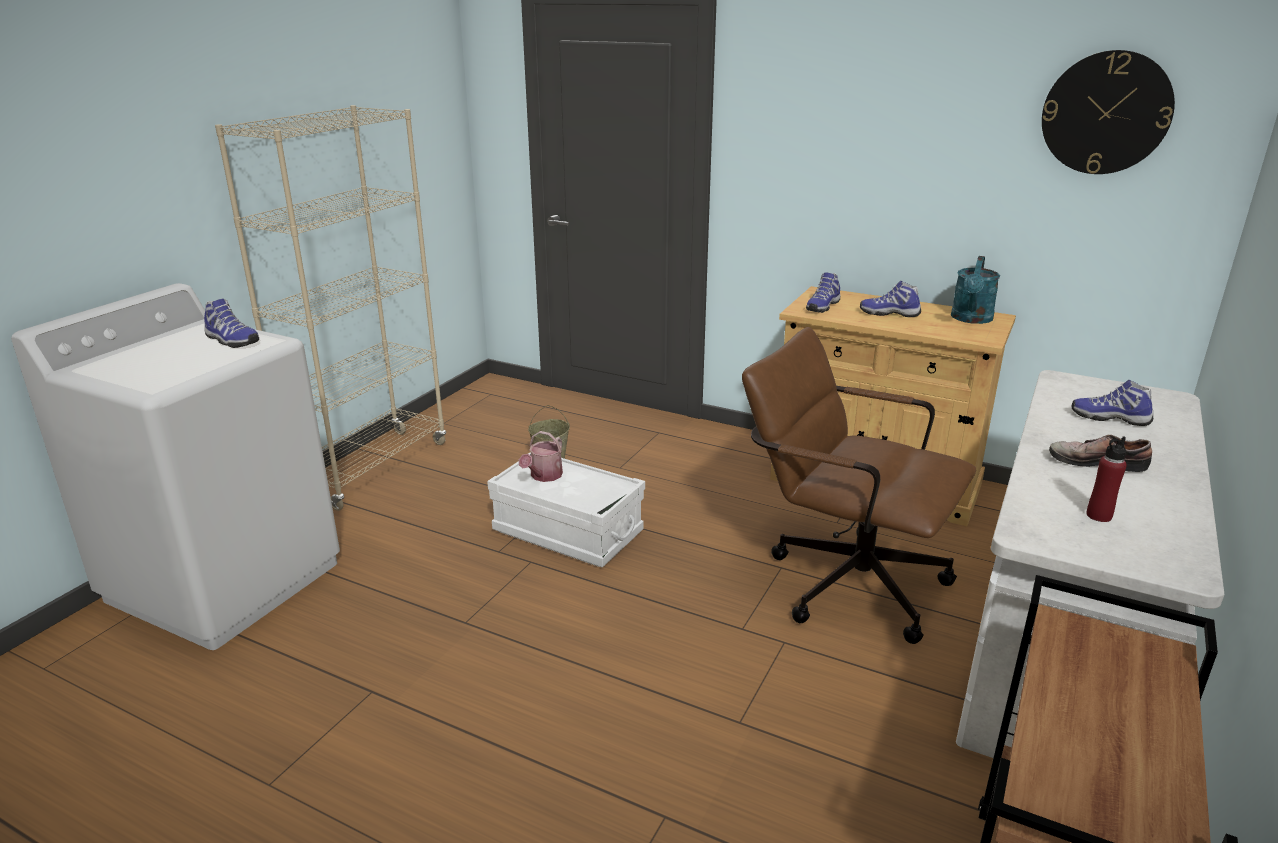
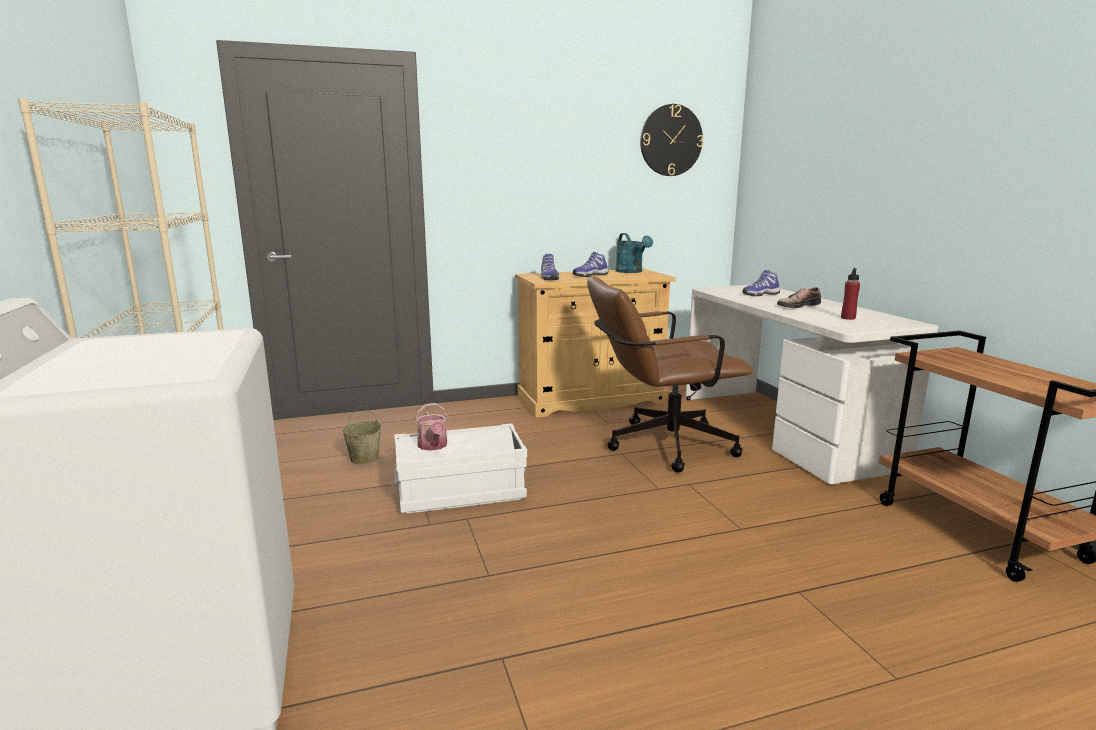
camera: 45 degrees left, 10 degrees down
shoe [204,299,259,348] -> none

